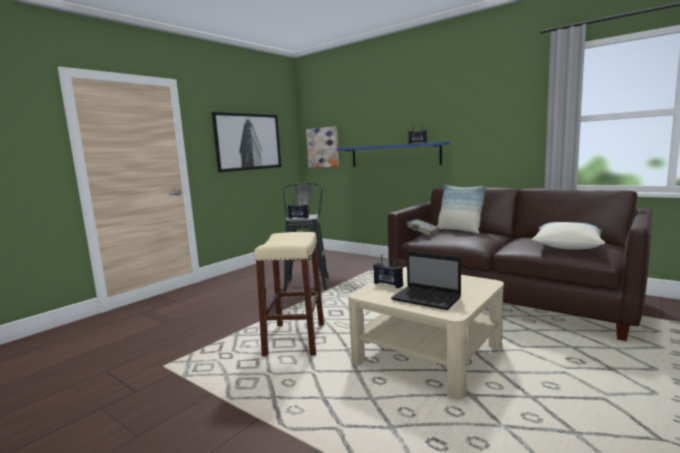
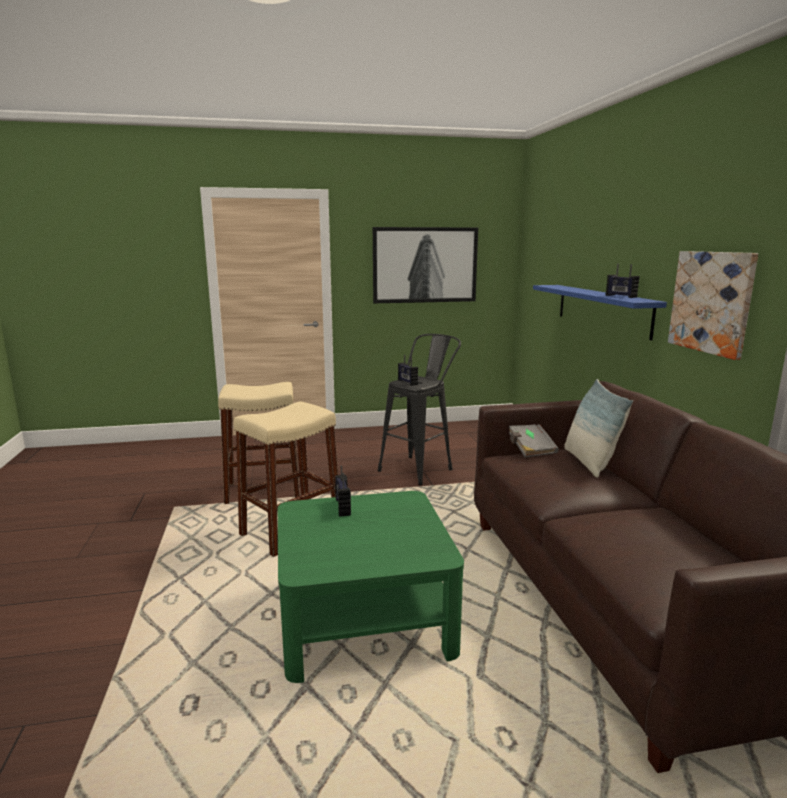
camera: 40 degrees right, 5 degrees up
picture [306,126,339,168] -> picture moved to [668,251,758,360]
beige coffee table [348,267,504,399] -> green coffee table [278,491,464,683]
laptop [391,251,461,310] -> none
pillow [532,222,605,250] -> none
none -> beige stool [218,382,300,504]

